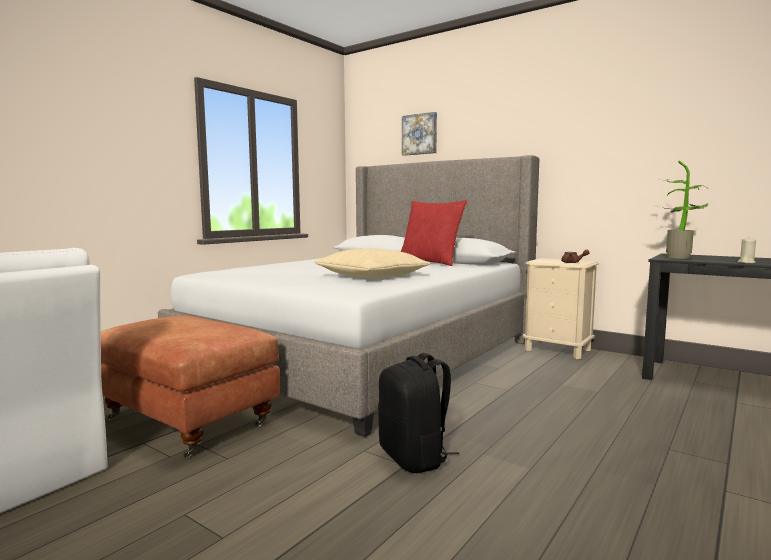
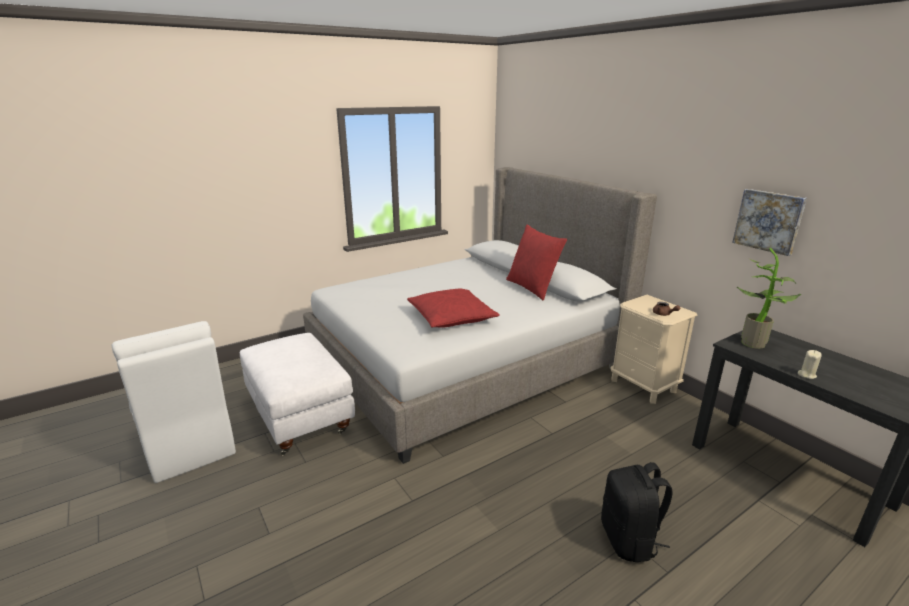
camera: 20 degrees right, 15 degrees up
brown ottoman [101,315,280,458] -> white ottoman [240,333,355,456]
beige pillow [314,249,430,278] -> red pillow [407,289,500,328]
black backpack [378,353,459,473] -> black backpack moved to [601,462,673,562]
picture [402,112,437,156] -> picture moved to [732,189,807,256]

